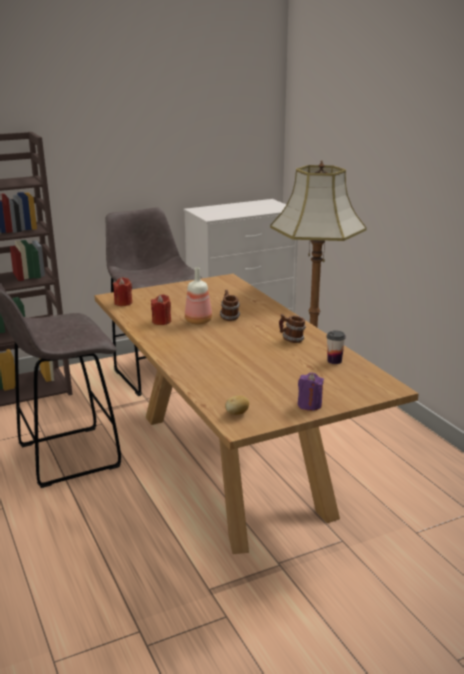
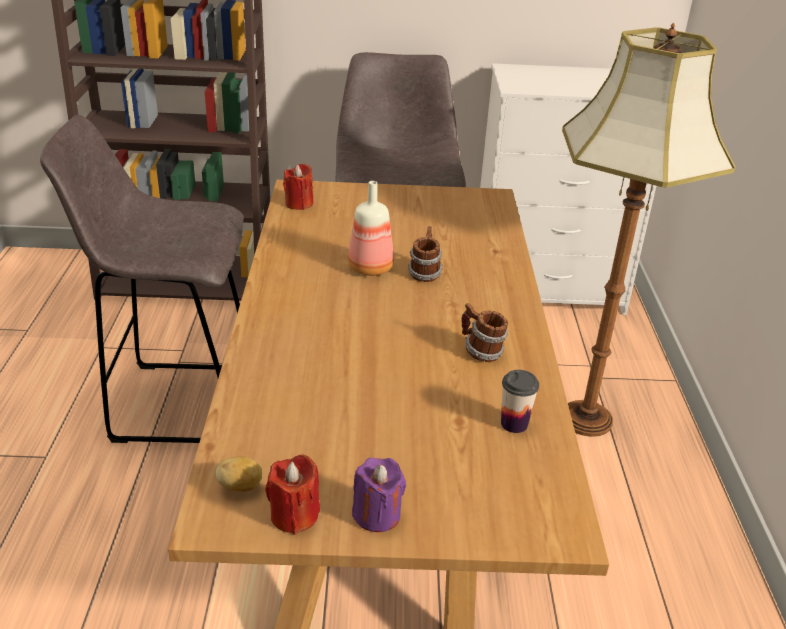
camera: 25 degrees right, 10 degrees up
red candle [151,294,171,325] -> red candle moved to [265,455,320,535]

